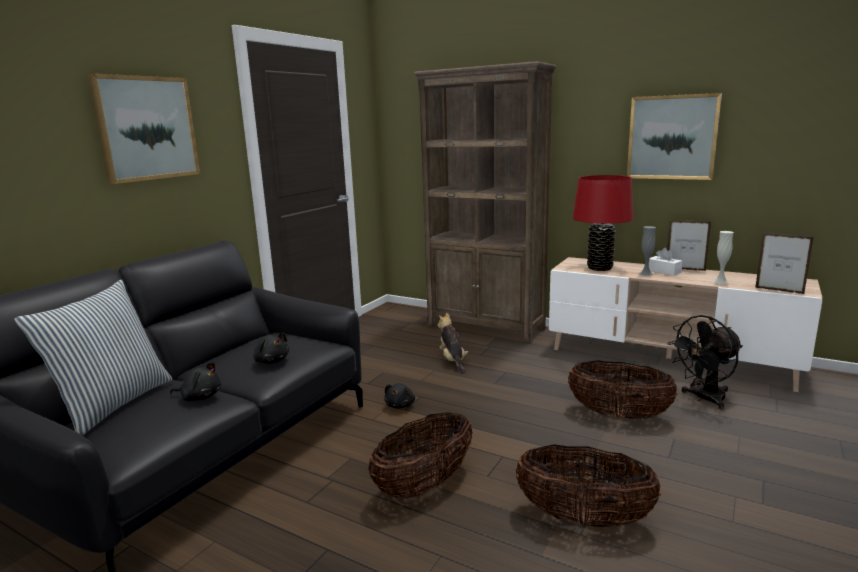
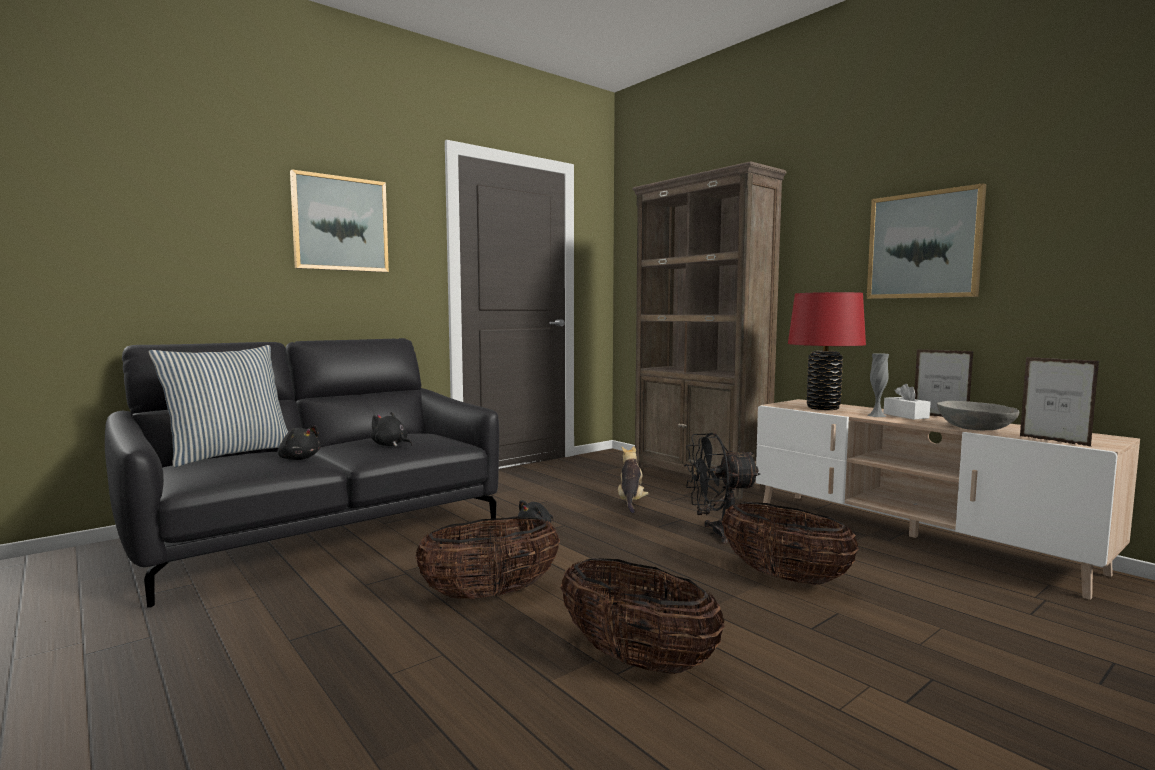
camera: 20 degrees right, 10 degrees down
black plush toy [253,333,289,364] -> black plush toy turned 150 degrees clockwise [371,412,413,446]
black fan [667,315,743,410] -> black fan moved to [684,433,760,544]
white vase [713,231,734,284] -> grey bowl [937,401,1019,430]

